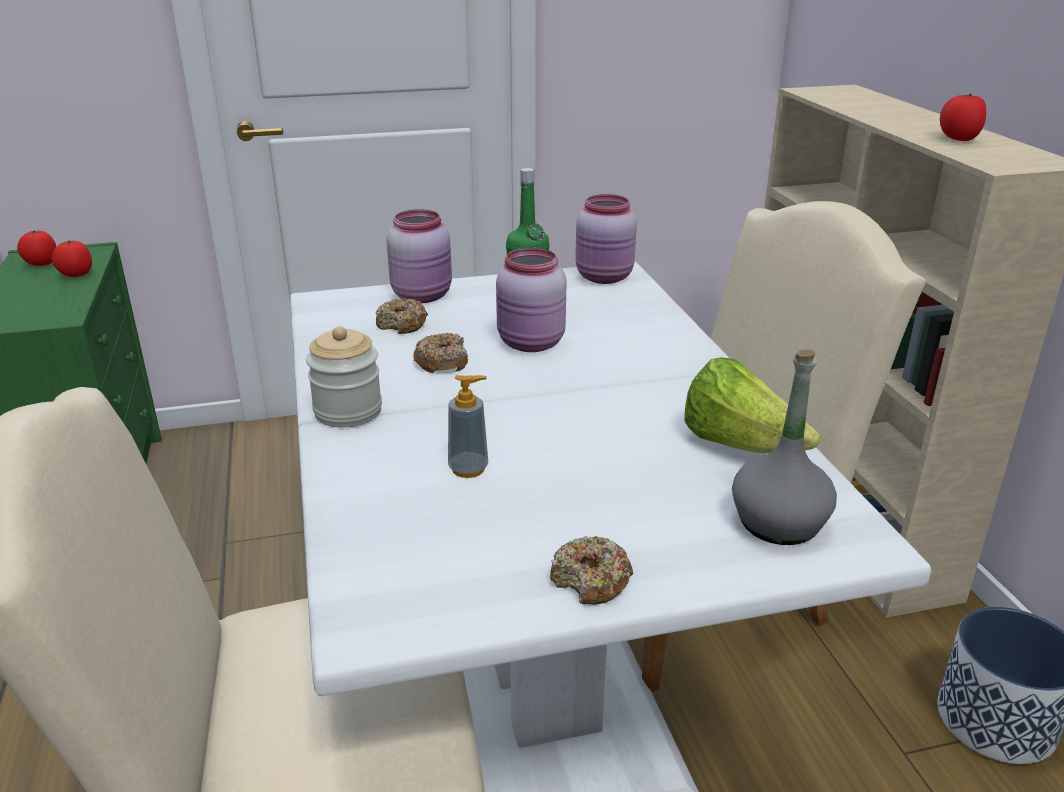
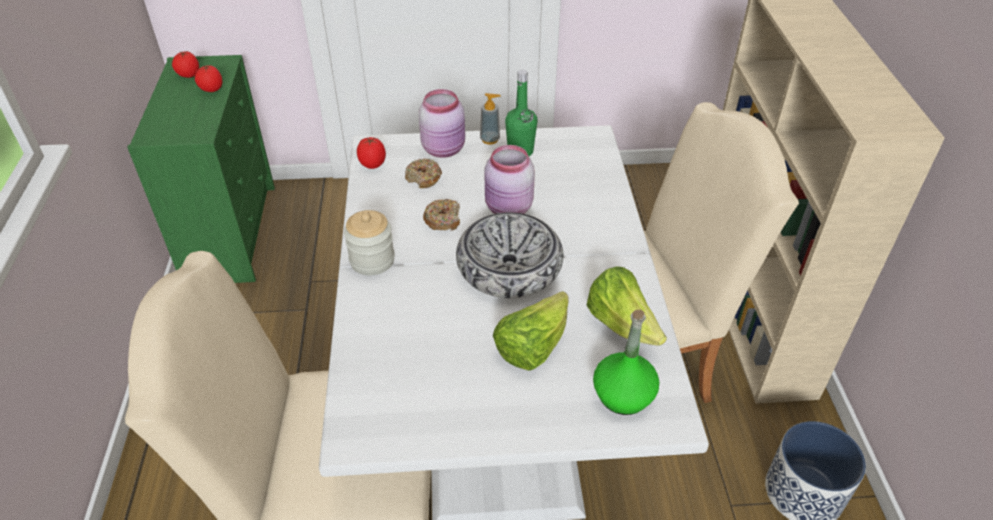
camera: 10 degrees right, 15 degrees up
soap dispenser [448,375,488,478] -> soap dispenser moved to [480,93,501,145]
donut [550,536,633,605] -> none
pink jar [575,194,637,284] -> none
grey bottle [732,349,837,545] -> green bottle [593,310,659,415]
tomato [940,94,986,141] -> tomato moved to [357,137,386,169]
none -> bowl [456,212,563,298]
none -> lettuce [493,291,569,371]

